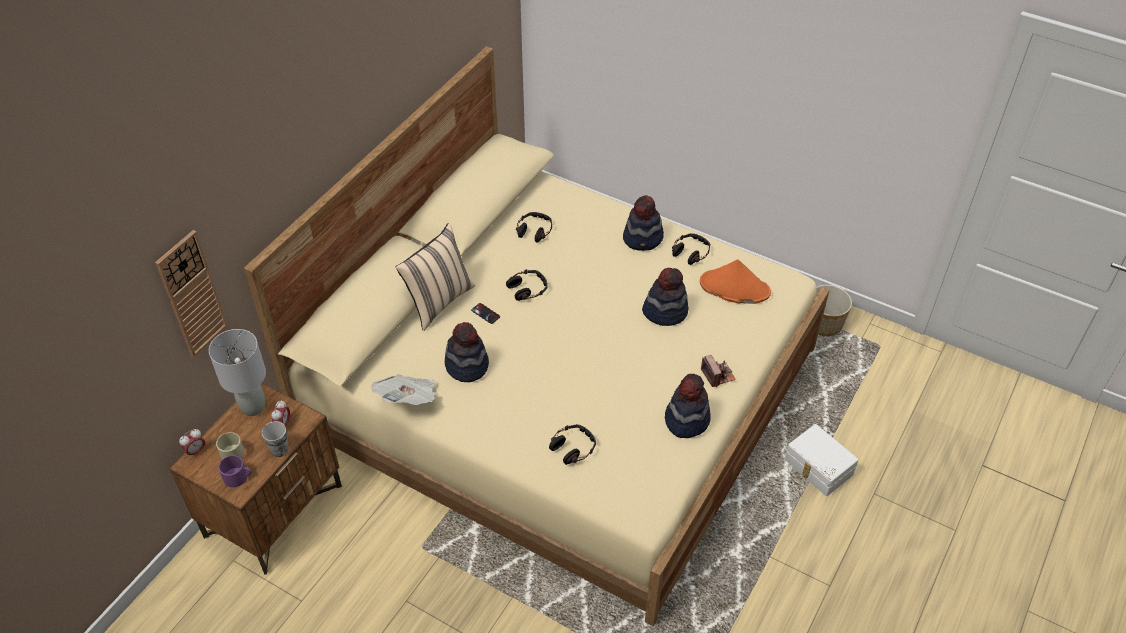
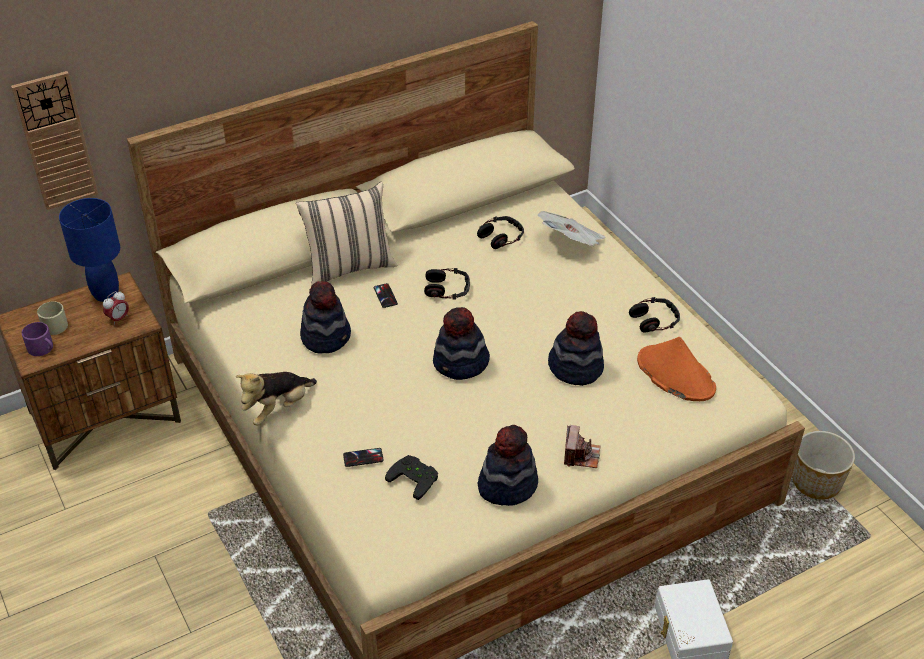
camera: 30 degrees right, 5 degrees down
alarm clock [179,429,205,458] -> none
grey table lamp [209,329,266,416] -> blue table lamp [59,198,120,302]
cup [262,421,289,457] -> none
newspaper [372,374,437,405] -> newspaper moved to [538,211,605,246]
headphones [549,424,596,465] -> phone [343,448,383,467]
hat [623,195,664,251] -> hat moved to [433,307,490,380]
none -> plush toy [236,372,317,426]
none -> black game controller [385,455,438,500]

